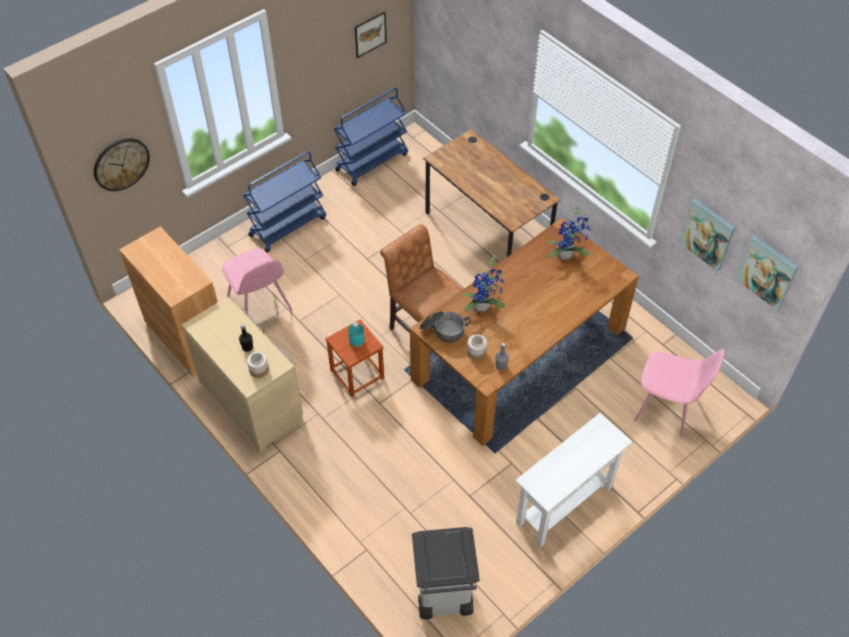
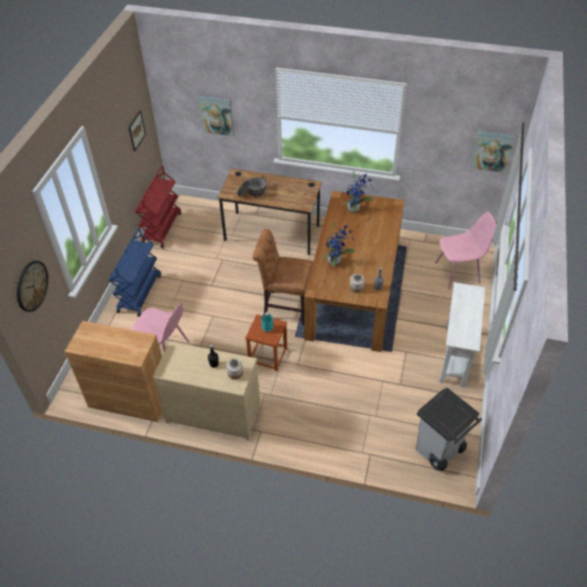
camera: 35 degrees left, 5 degrees down
blue cart [334,87,408,186] -> red cart [135,166,181,248]
cooking pot [420,311,471,343] -> cooking pot moved to [237,176,266,197]
picture [679,198,735,272] -> picture moved to [198,96,234,136]

